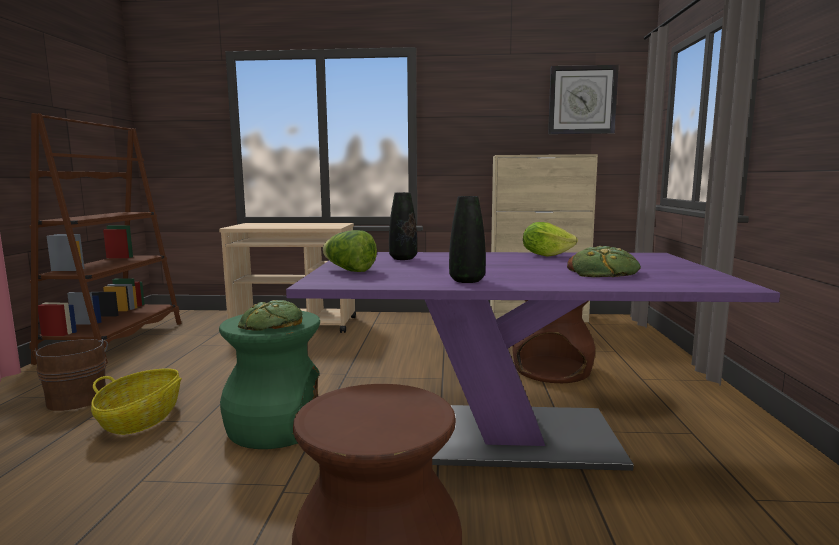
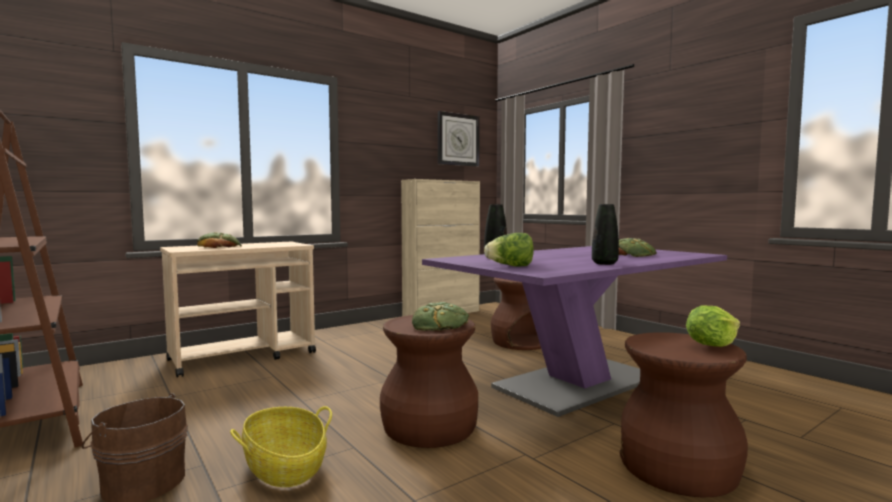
camera: 40 degrees left, 5 degrees down
green stool [219,311,320,449] -> brown stool [380,315,478,448]
lettuce [523,222,578,257] -> lettuce moved to [686,305,740,347]
none -> bread [197,232,242,248]

